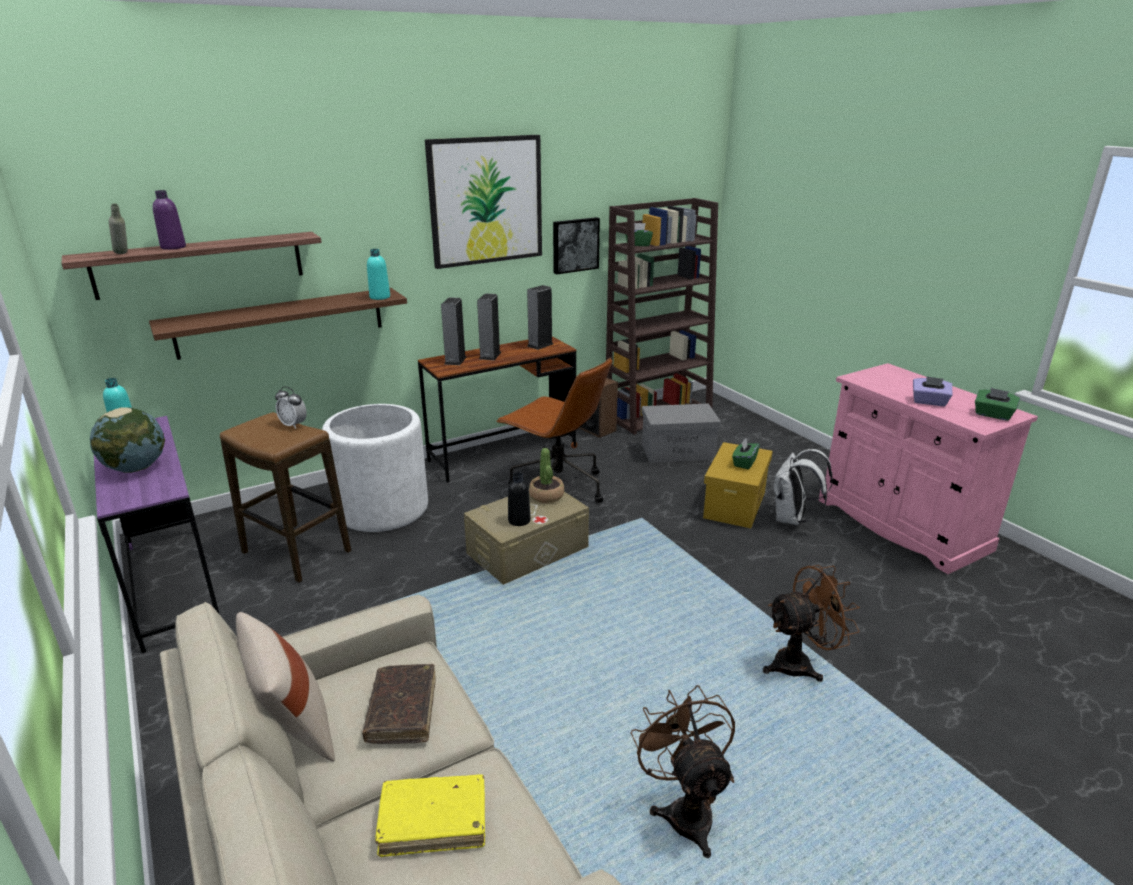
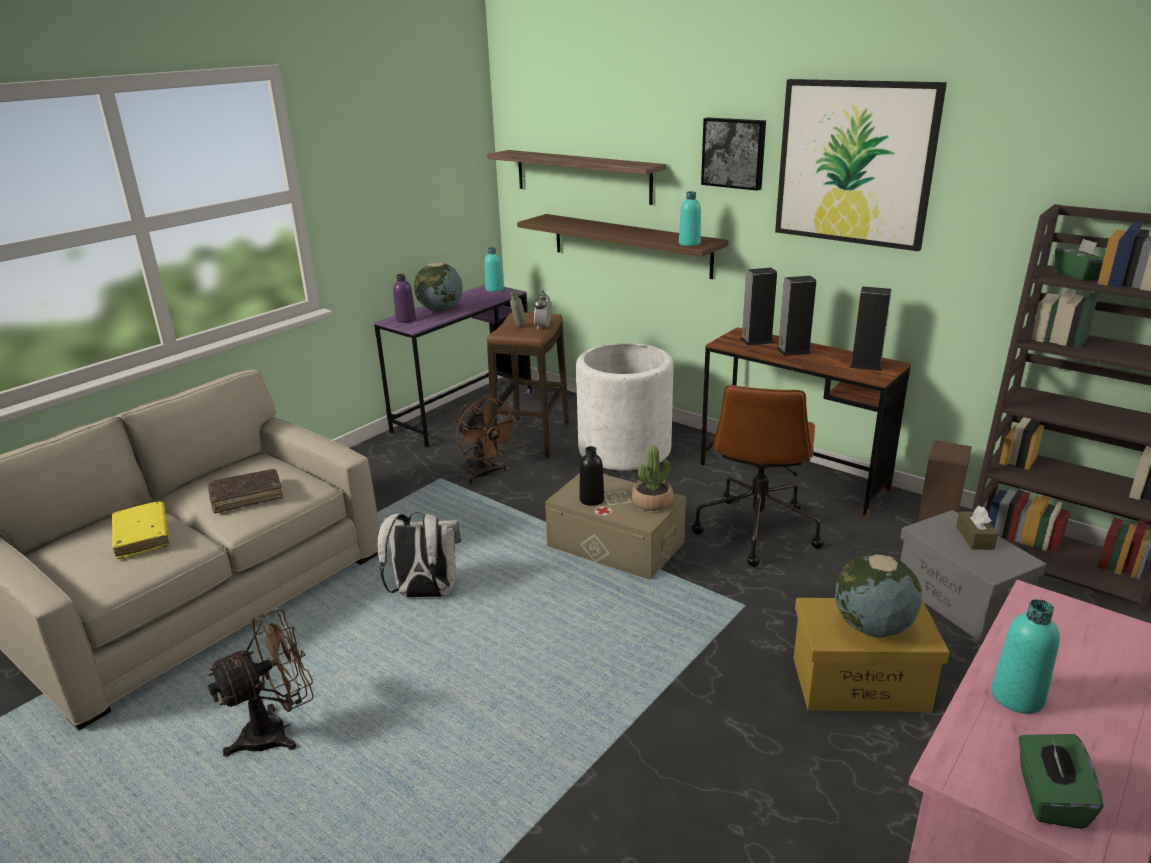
camera: 70 degrees right, 0 degrees up
grey bottle [109,203,128,254] -> grey bottle moved to [510,289,526,327]
purple bottle [153,190,186,250] -> purple bottle moved to [393,274,416,323]
beige pillow [236,612,335,762] -> none
picture [553,217,600,274] -> picture moved to [701,118,766,191]
green tissue box [732,439,760,469] -> globe [835,554,922,638]
brown fan [763,565,860,682] -> brown fan moved to [454,398,519,484]
white backpack [774,449,833,526] -> white backpack moved to [377,512,461,597]
purple tissue box [913,376,953,406] -> turquoise bottle [991,599,1060,714]
none -> brown tissue box [956,505,998,550]

